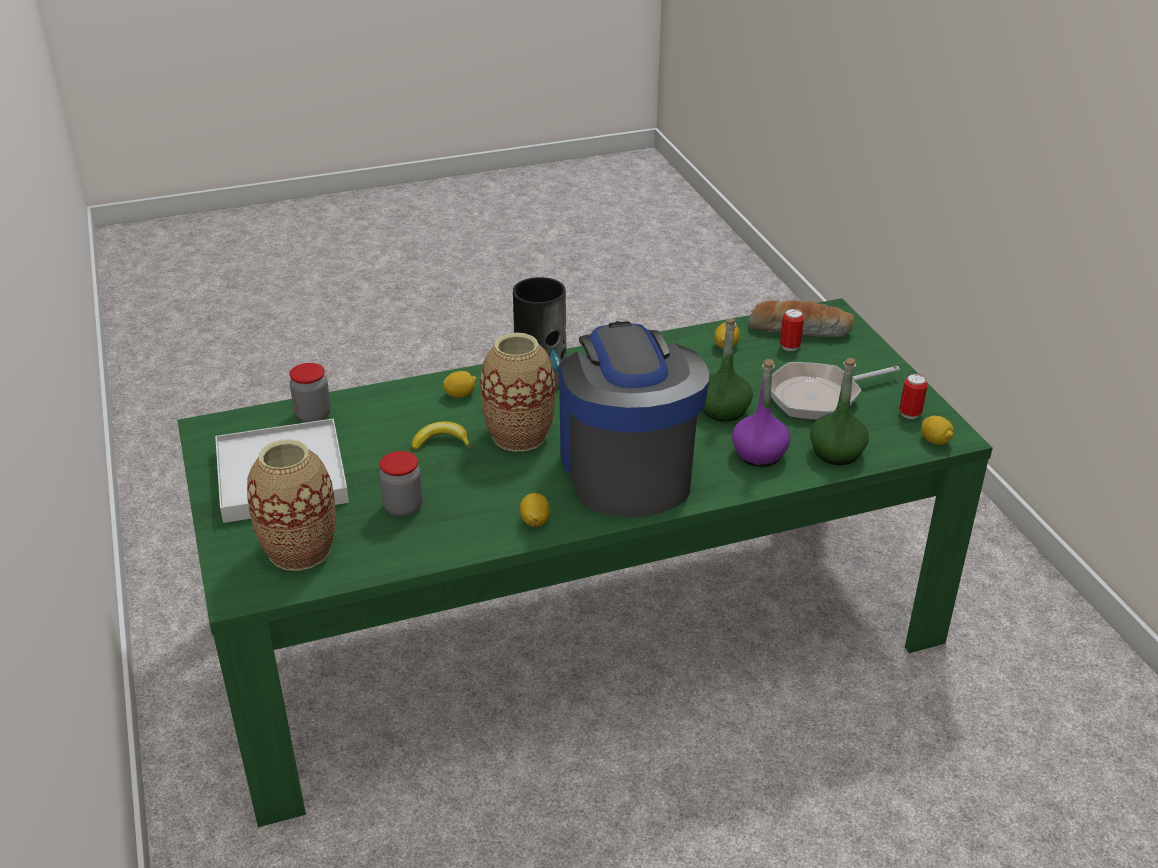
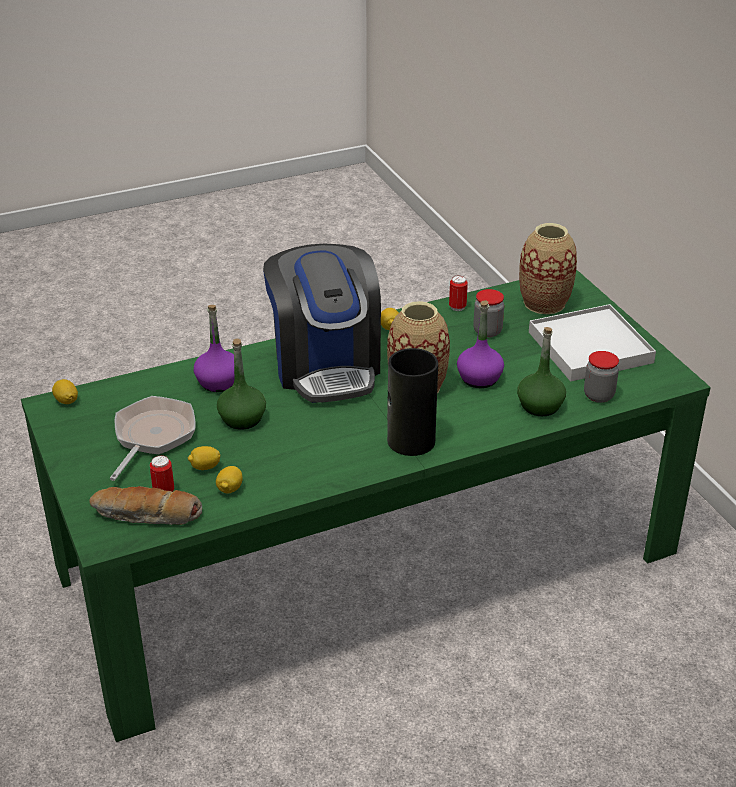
camera: 175 degrees right, 0 degrees up
banana [412,421,471,451] -> purple bottle [457,300,504,388]
lemon [443,371,477,398] -> lemon moved to [188,446,221,470]
frying pan [771,362,900,420] -> frying pan turned 45 degrees counterclockwise [110,396,196,481]
green bottle [810,358,869,465] -> green bottle moved to [517,327,566,416]
can [900,374,928,419] -> can moved to [449,275,468,311]

